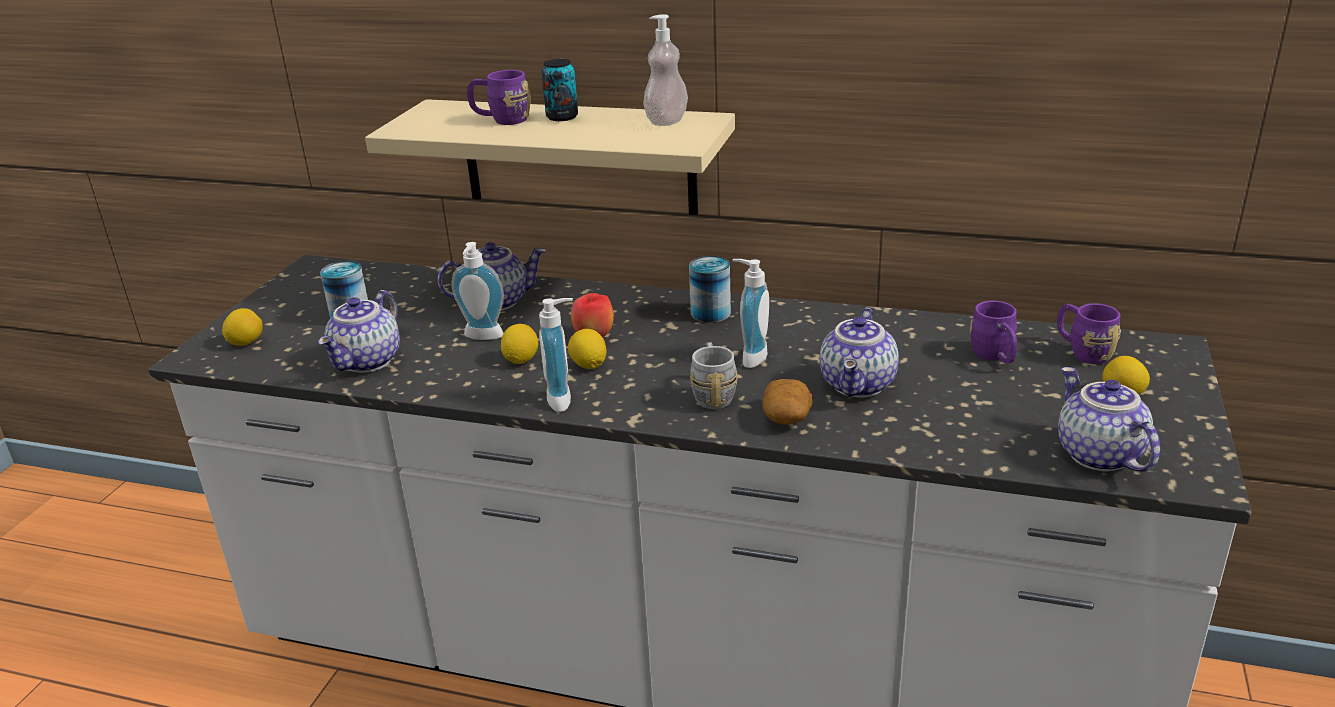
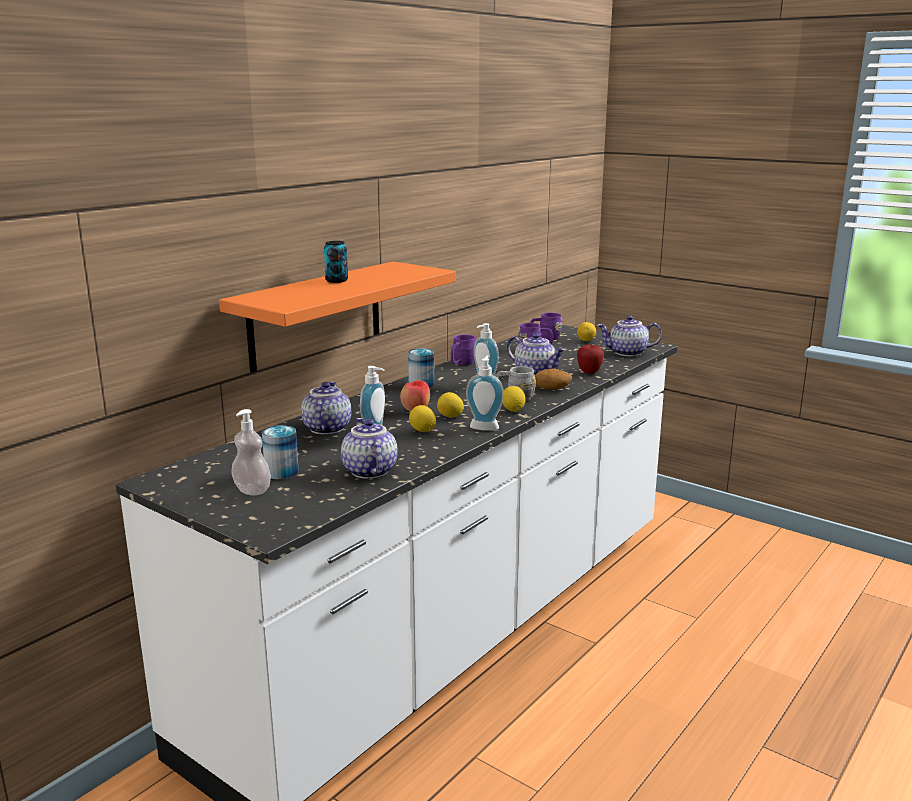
camera: 70 degrees left, 10 degrees down
lemon [222,308,263,346] -> lemon moved to [503,386,525,412]
teapot [318,290,400,373] -> teapot turned 150 degrees counterclockwise [341,418,398,479]
beige shelf [365,99,735,215] -> orange shelf [219,261,456,373]
purple mug [467,70,530,125] -> purple mug moved to [451,335,475,365]
soap dispenser [643,14,688,126] -> soap dispenser moved to [231,409,271,495]
none -> apple [577,344,604,374]

